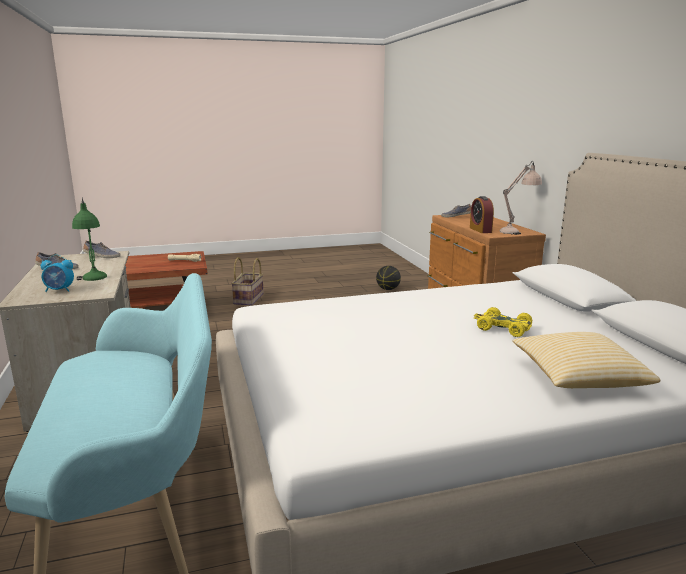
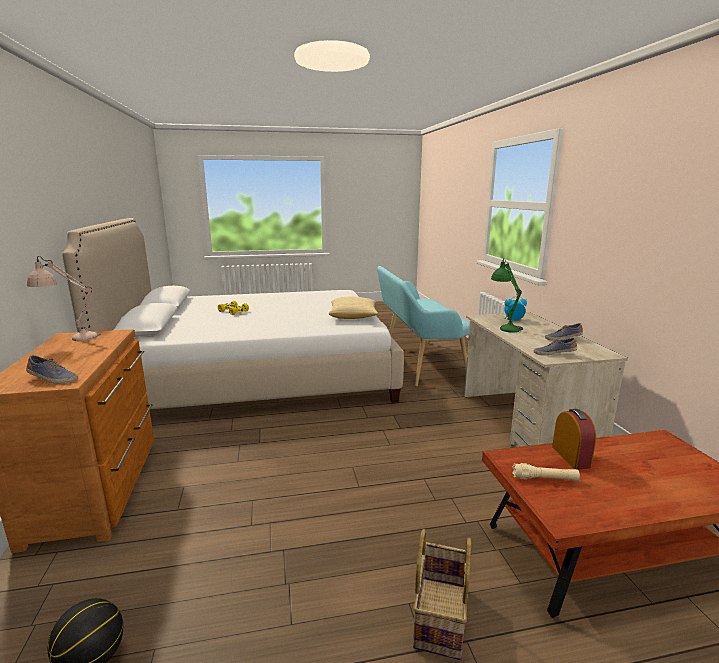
camera: 175 degrees left, 0 degrees up
alarm clock [470,196,494,233] -> alarm clock moved to [552,409,596,470]
pillow [512,332,660,388] -> pillow moved to [329,297,378,319]

